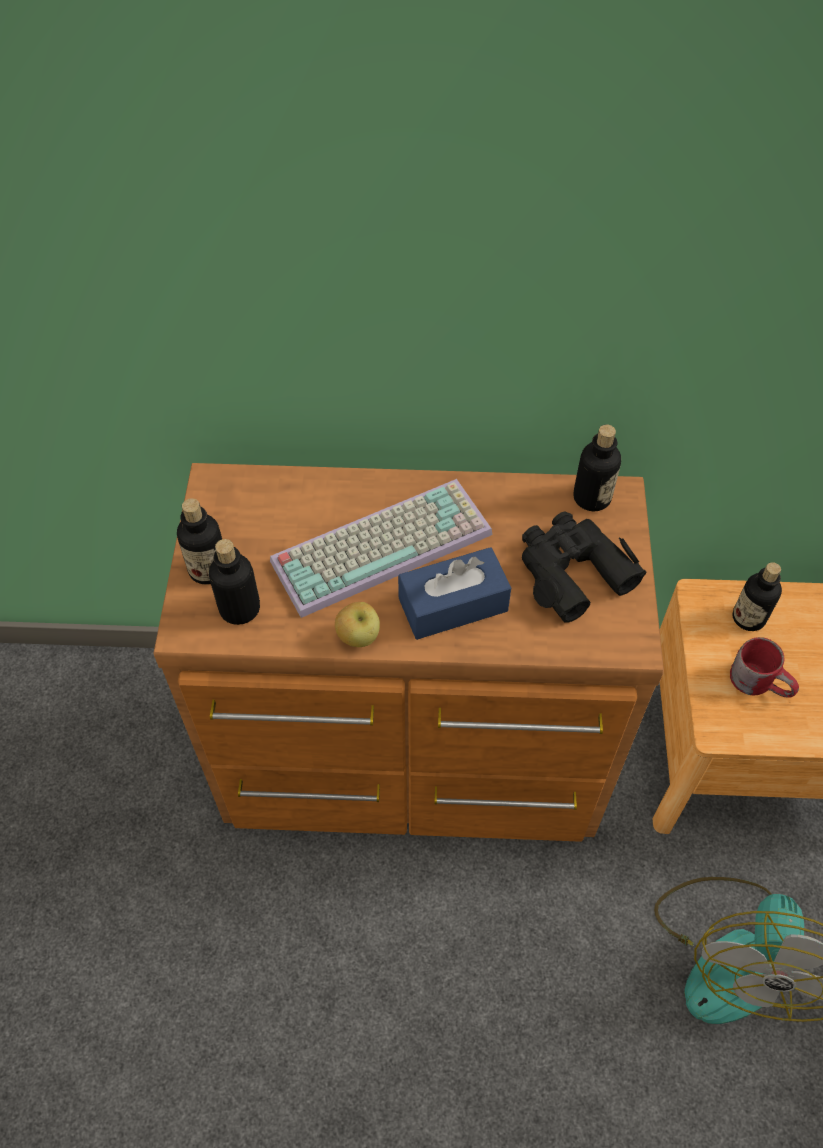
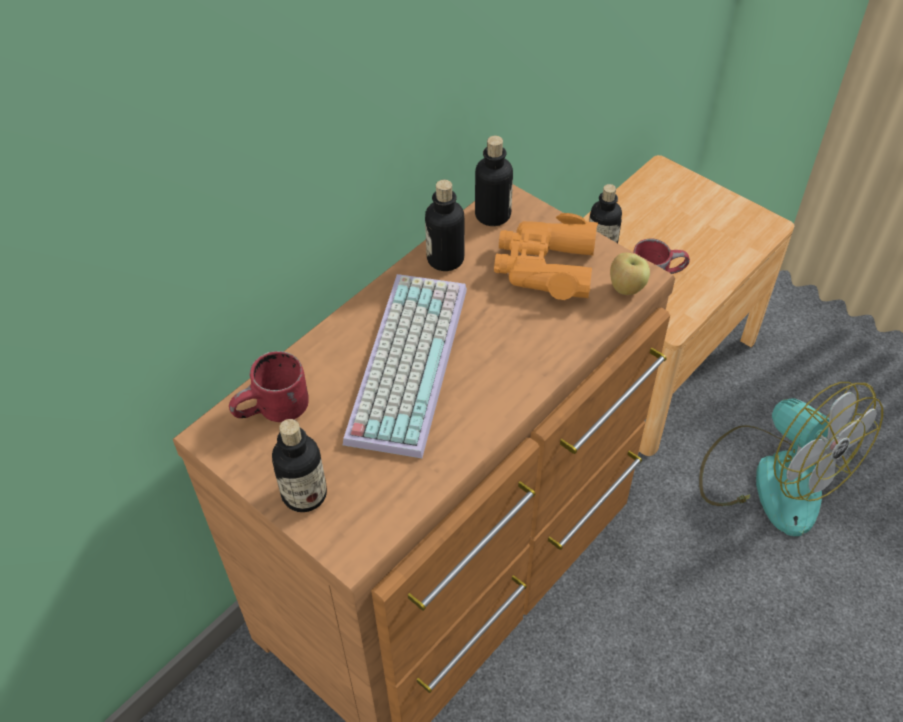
camera: 50 degrees left, 5 degrees down
bottle [208,539,260,625] -> bottle moved to [425,180,465,271]
apple [335,602,380,647] -> apple moved to [610,253,650,295]
blue tissue box [398,547,511,640] -> none
black binoculars [522,512,647,623] -> orange binoculars [494,213,598,300]
none -> red mug [229,351,309,422]

